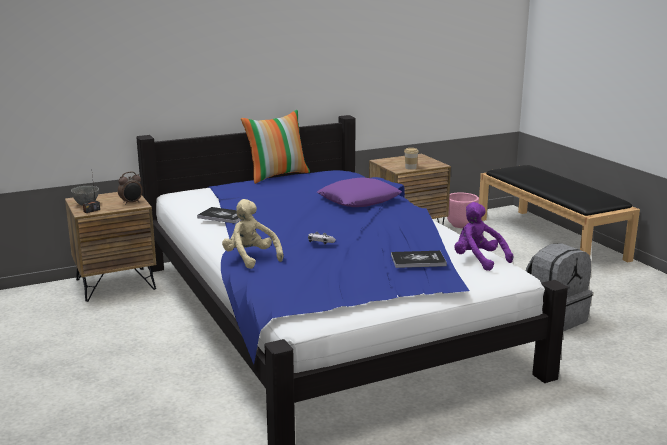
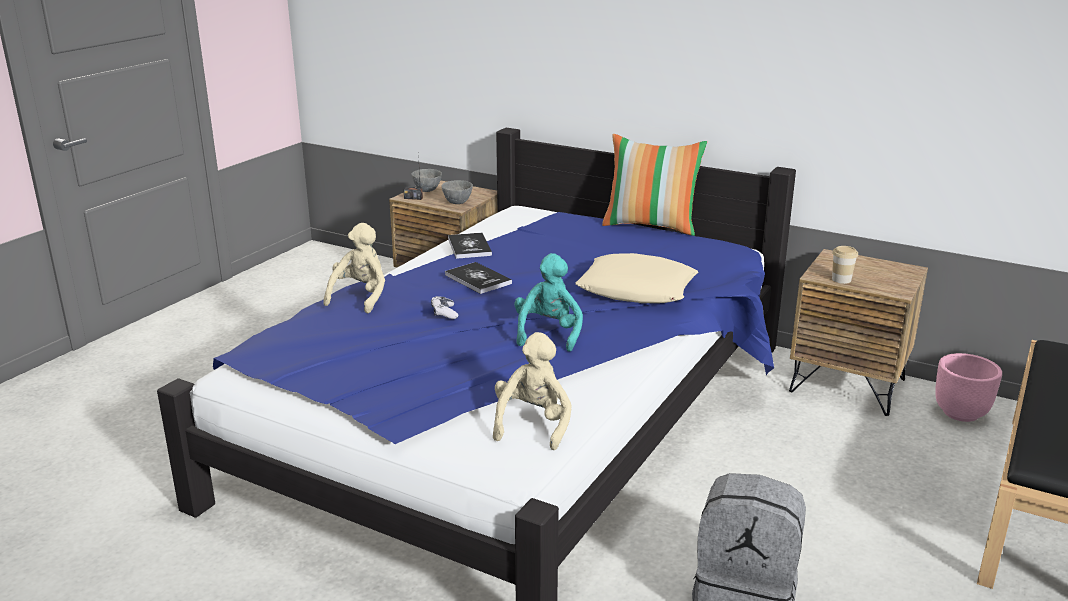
camera: 55 degrees right, 5 degrees up
alarm clock [118,171,143,205] -> grey bowl [441,180,473,204]
purple pillow [317,177,402,207] -> beige pillow [575,253,698,303]
book [391,251,447,268] -> book moved to [445,262,512,294]
purple plush toy [454,202,513,271] -> beige plush toy [493,332,572,450]
none -> turquoise plush toy [514,253,583,352]

